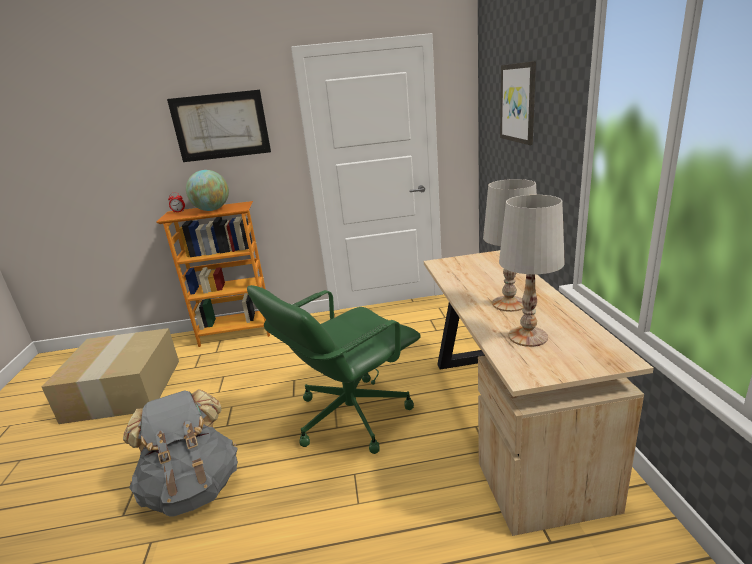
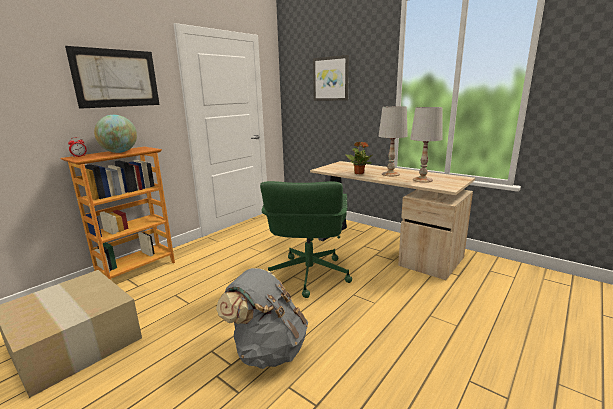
camera: 45 degrees left, 5 degrees down
none -> potted plant [345,141,372,174]

